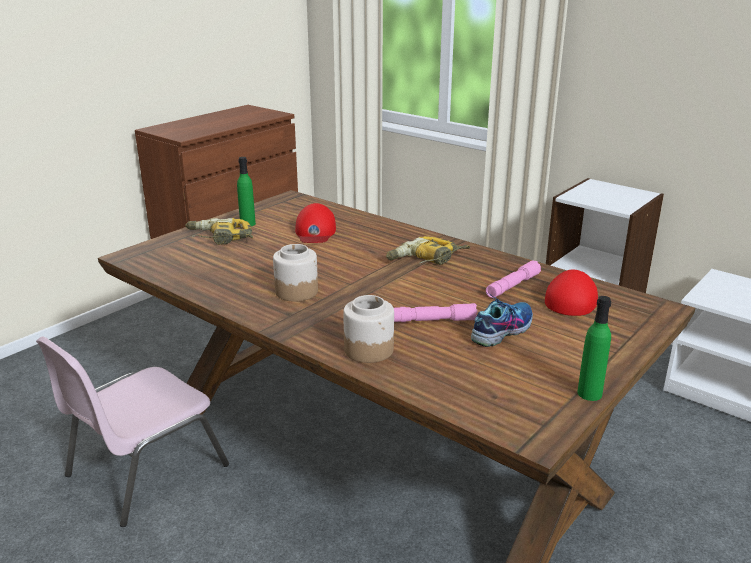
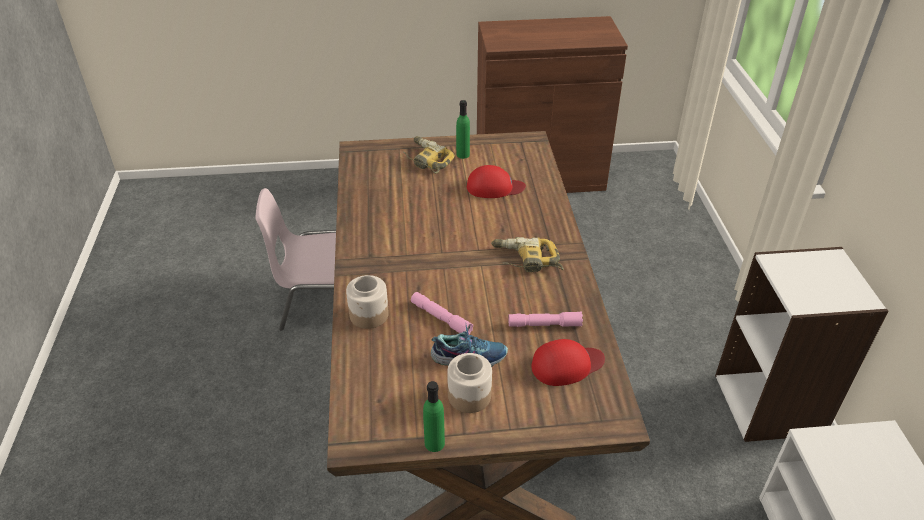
camera: 45 degrees right, 15 degrees up
jar [273,244,318,301] -> jar moved to [447,353,492,413]
red cap [295,203,336,243] -> red cap turned 135 degrees counterclockwise [467,165,526,198]

